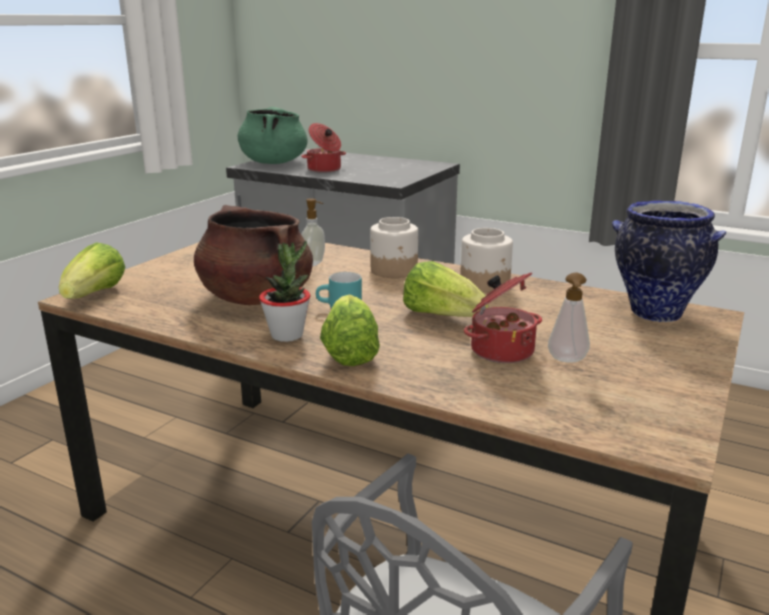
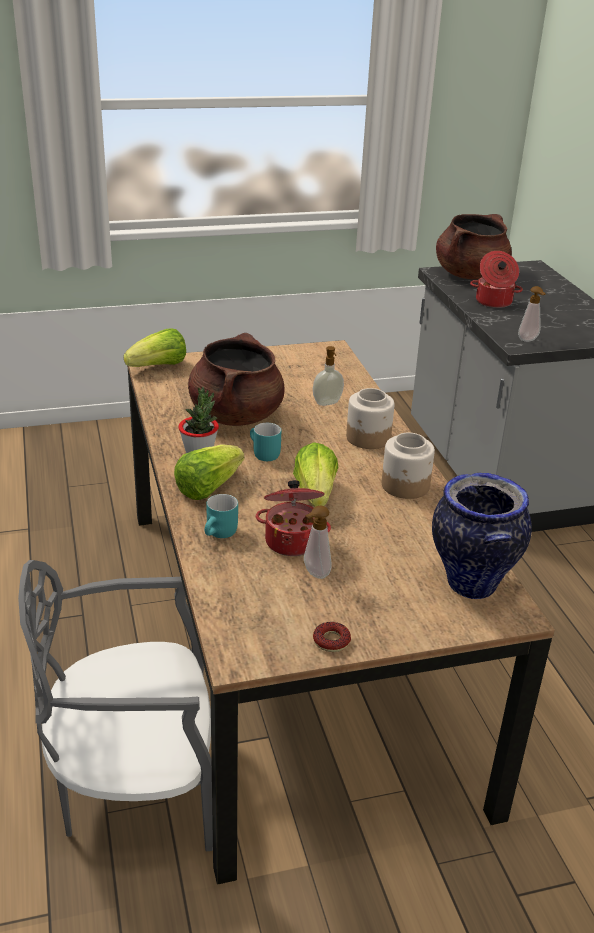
camera: 45 degrees right, 10 degrees up
green cooking pot [237,107,308,164] -> brown cooking pot [436,214,512,279]
none -> turquoise mug [205,494,238,538]
none -> donut [313,622,351,652]
none -> soap dispenser [518,286,546,342]

